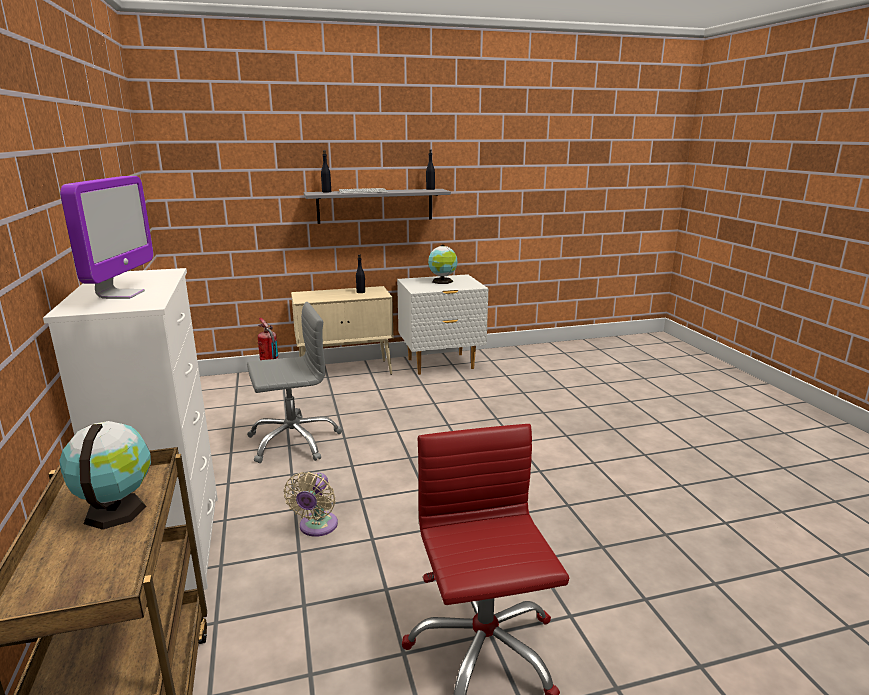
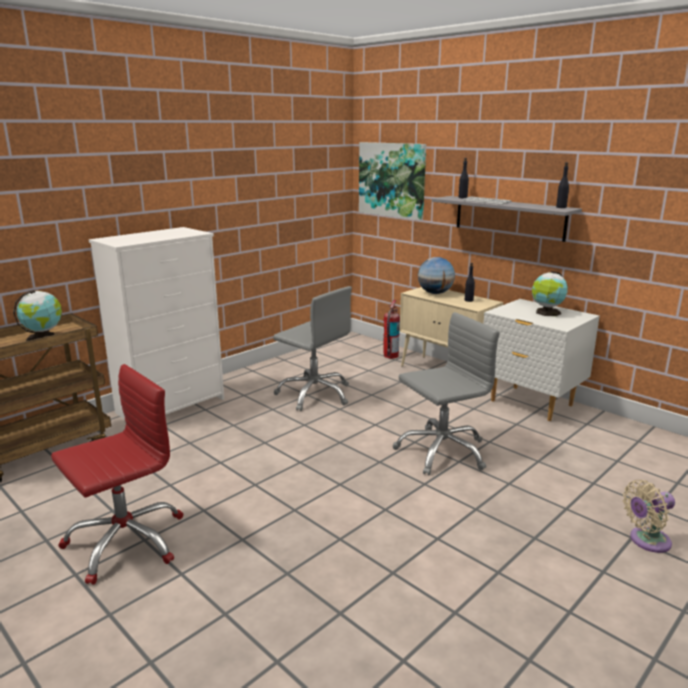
camera: 60 degrees right, 0 degrees up
monitor [60,176,153,299] -> none
beige fan [284,472,338,537] -> beige fan moved to [622,480,675,553]
none -> picture [359,142,426,220]
none -> grey office chair [393,312,500,475]
none -> globe [418,257,455,294]

